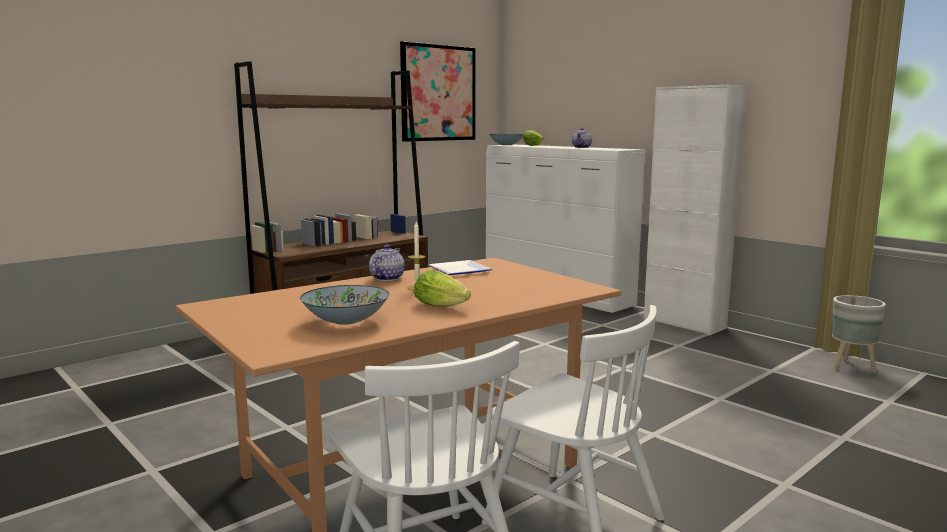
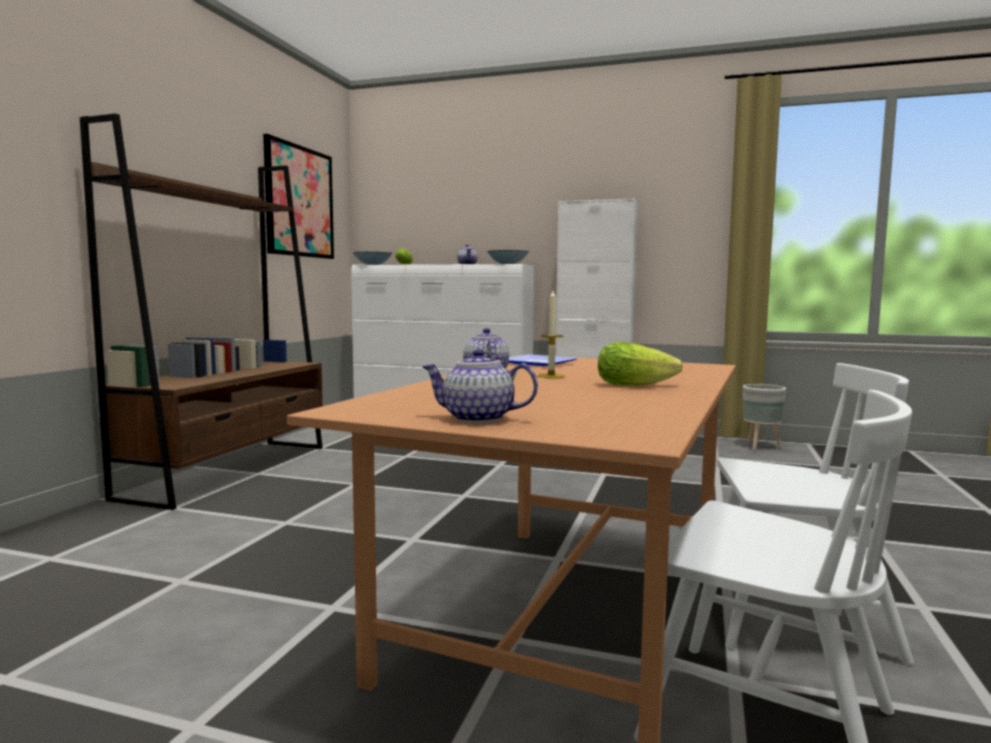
camera: 30 degrees left, 5 degrees down
bowl [300,285,389,325] -> bowl moved to [487,250,529,264]
none -> teapot [422,349,538,423]

